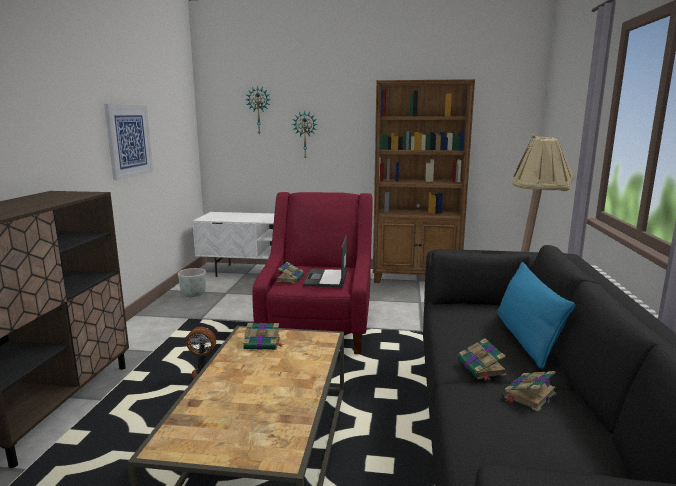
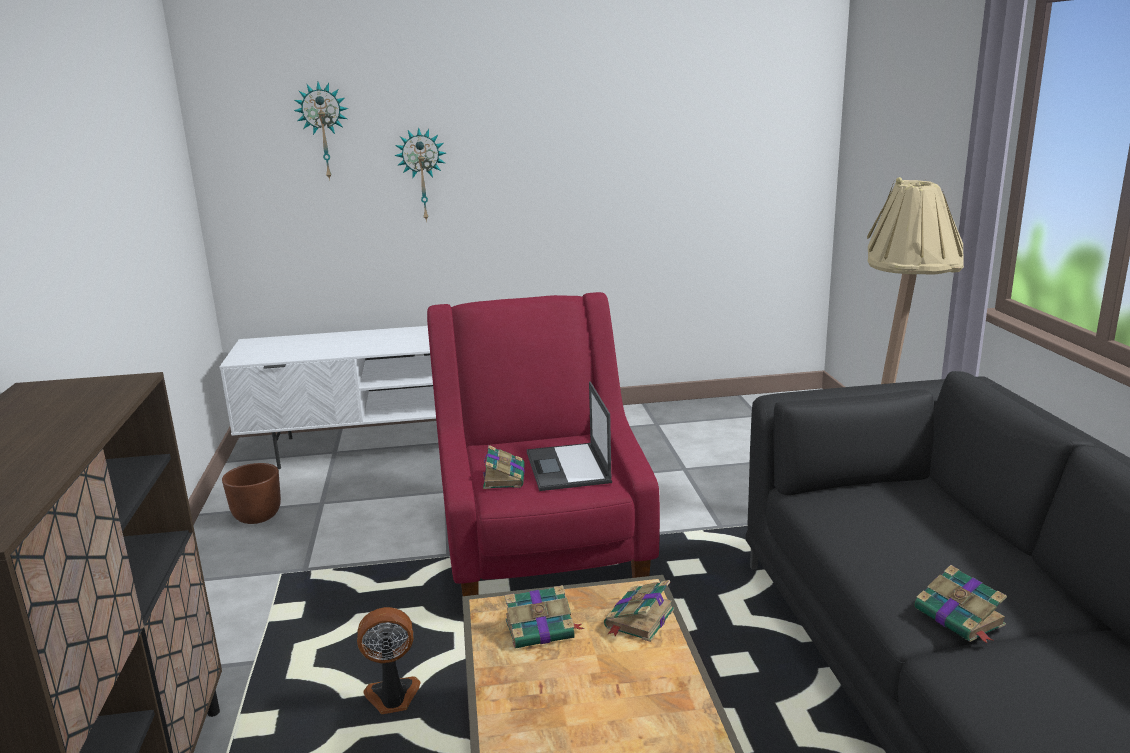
camera: 15 degrees left, 5 degrees up
picture [104,104,153,180] -> none
grey planter [178,268,206,297] -> brown planter [222,463,281,524]
brown bookcase [373,79,475,283] -> none
blue pillow [497,262,575,369] -> none
book [502,371,556,412] -> book moved to [604,580,674,642]

